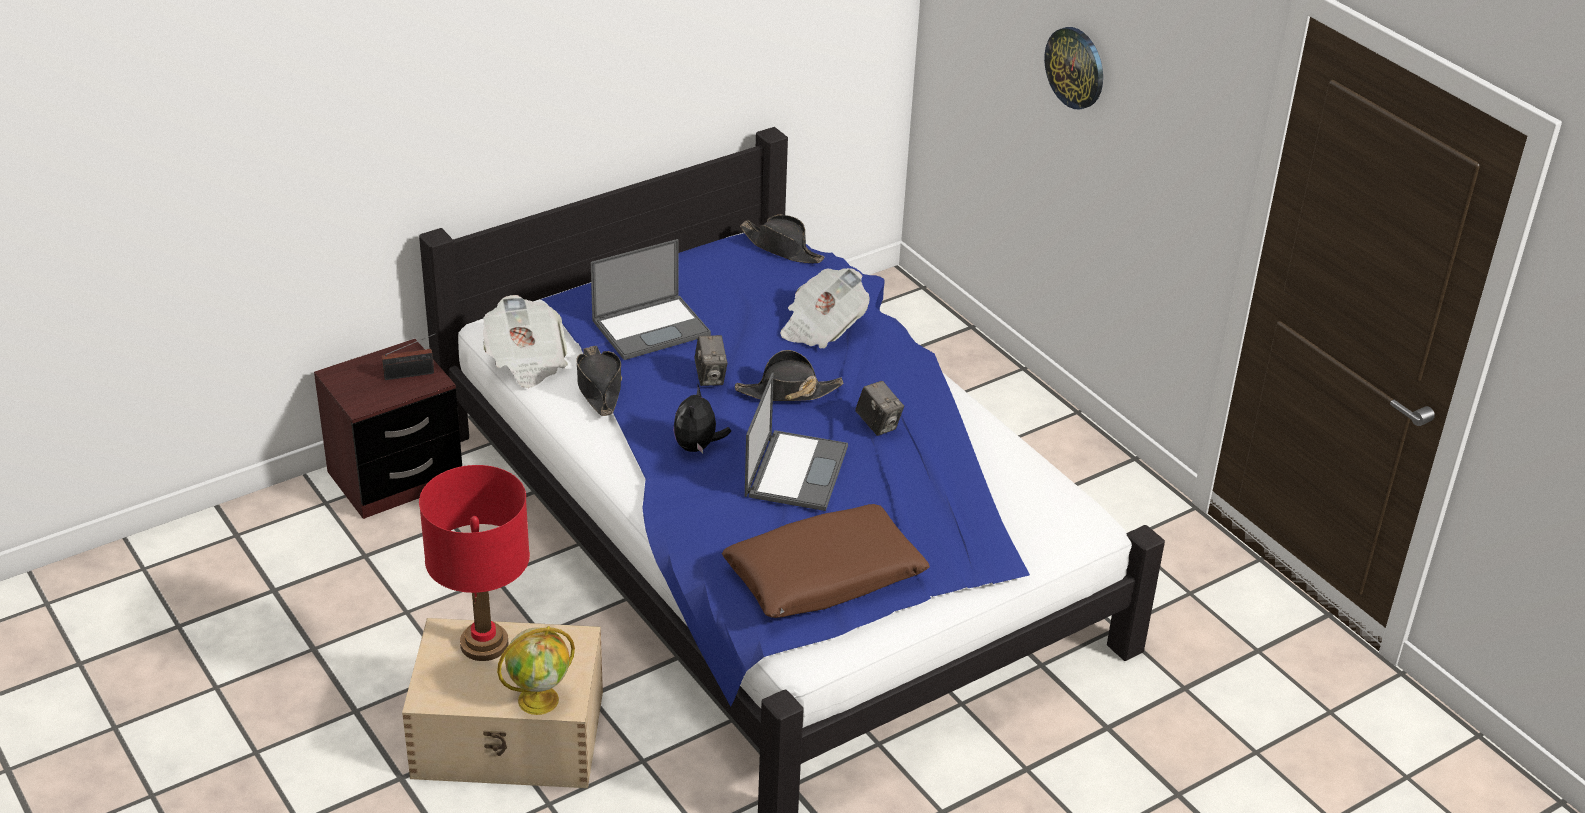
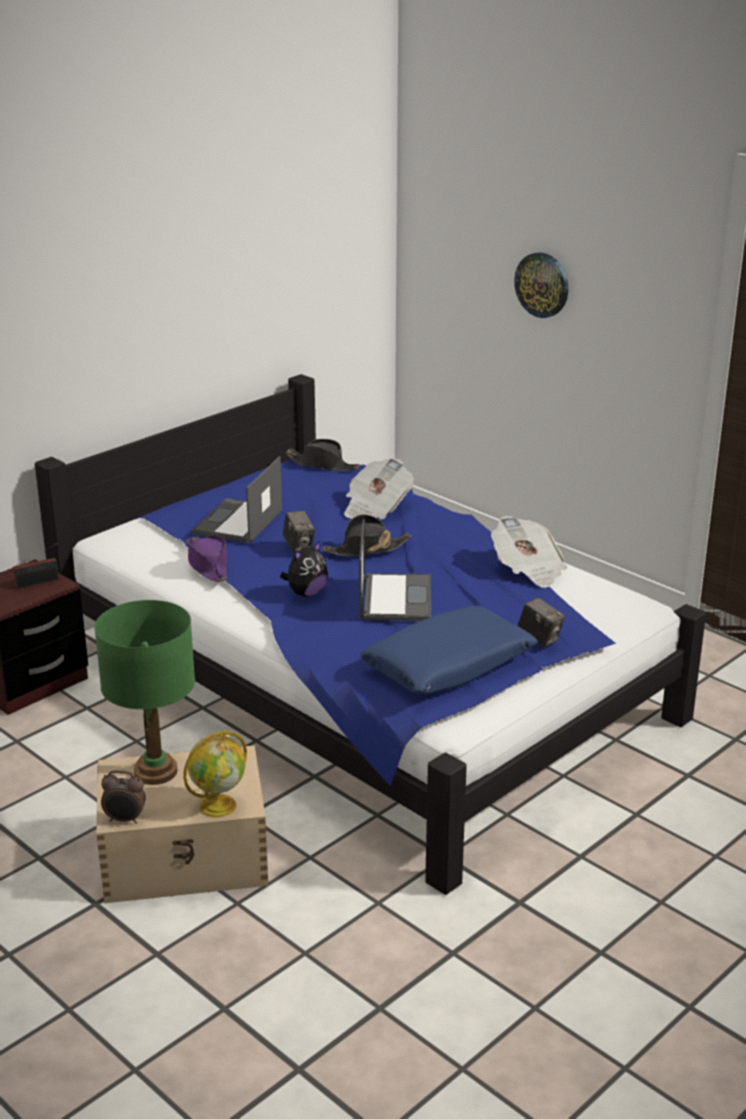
camera: 10 degrees left, 10 degrees down
red table lamp [419,465,530,661] -> green table lamp [94,600,195,785]
newspaper [483,295,568,388] -> newspaper moved to [491,516,568,588]
black hat [576,346,622,416] -> purple hat [187,535,227,582]
laptop [591,239,711,360] -> laptop turned 150 degrees clockwise [192,456,282,543]
plush toy [673,385,731,453] -> plush toy turned 135 degrees counterclockwise [280,541,328,597]
brown pillow [722,504,930,618] -> blue pillow [360,606,538,694]
camera [855,381,904,436] -> camera moved to [518,598,565,647]
none -> alarm clock [101,770,146,824]

